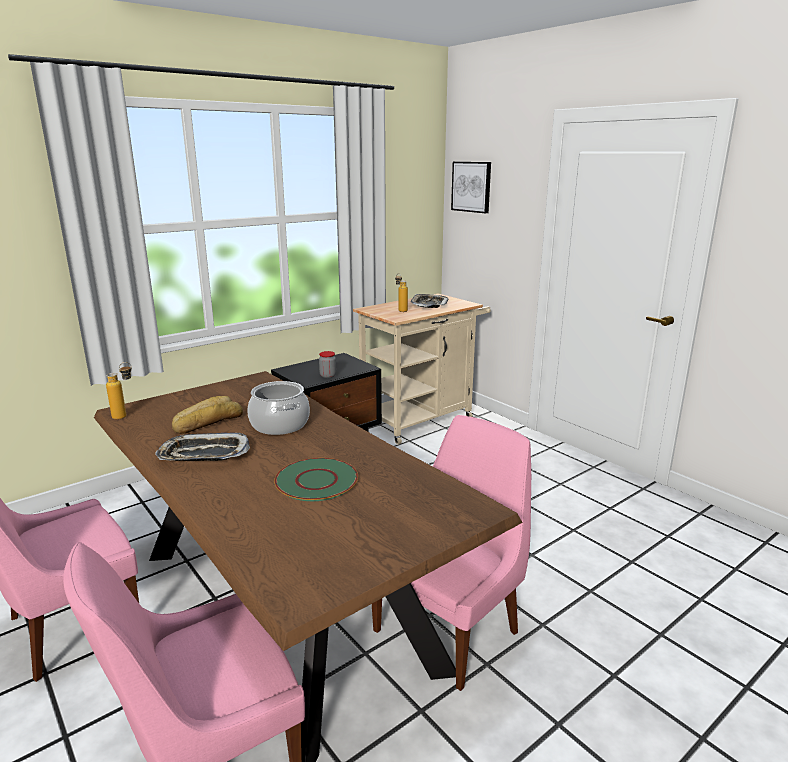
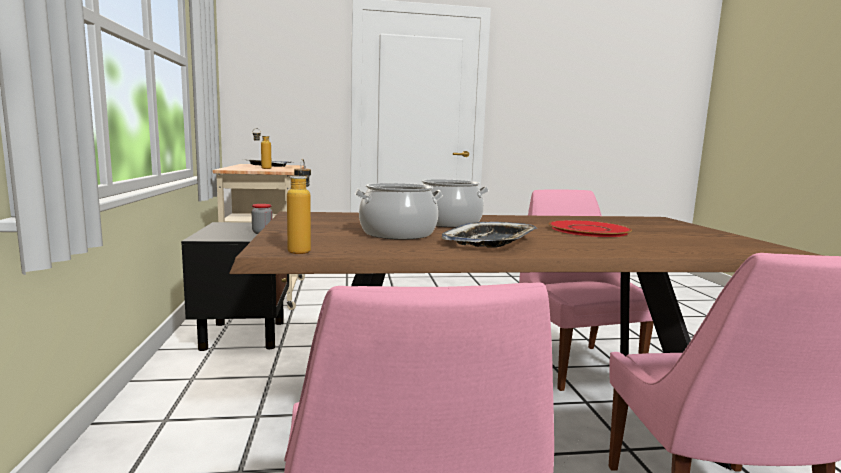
camera: 60 degrees left, 10 degrees down
bread [172,396,243,434] -> cooking pot [355,183,443,240]
green plate [274,458,358,501] -> red plate [549,220,632,237]
picture [451,162,491,213] -> none

